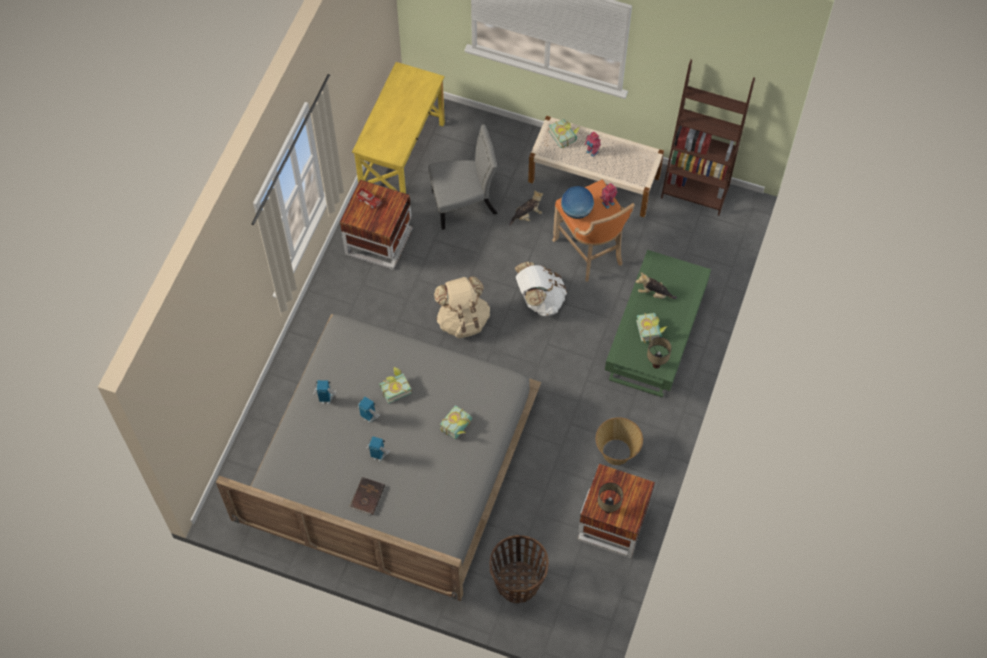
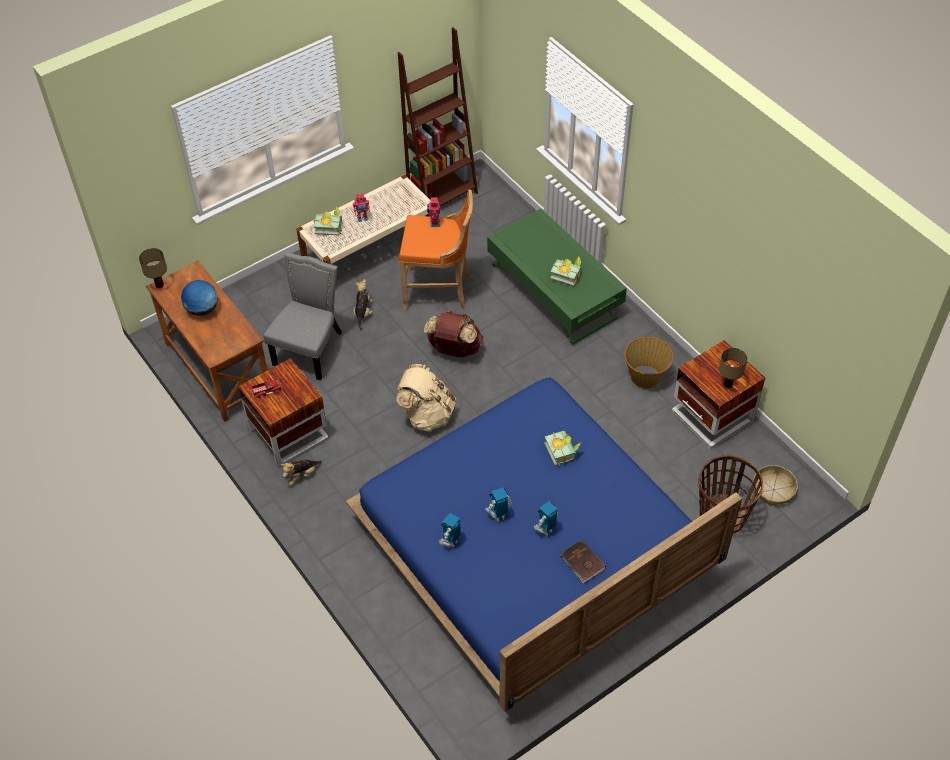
camera: 55 degrees left, 10 degrees down
grey bed [216,314,541,601] -> blue bed [346,377,742,712]
yellow desk [352,62,445,194] -> brown desk [146,261,268,422]
book [379,367,412,404] -> none
white backpack [515,262,567,316] -> brown backpack [424,311,483,357]
globe [561,186,594,219] -> globe moved to [181,280,218,316]
plush toy [636,272,677,299] -> plush toy moved to [281,460,322,485]
table lamp [647,337,672,369] -> table lamp moved to [139,248,167,288]
none -> basket [753,465,798,506]

